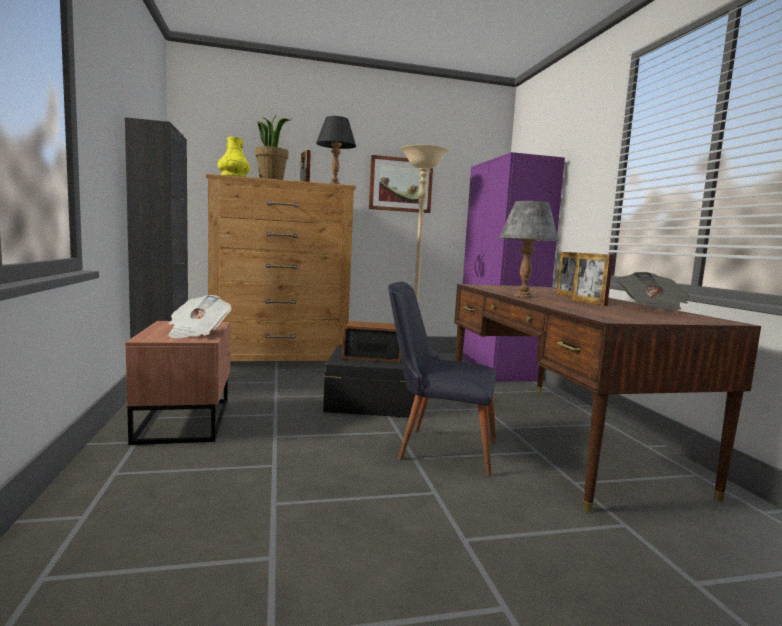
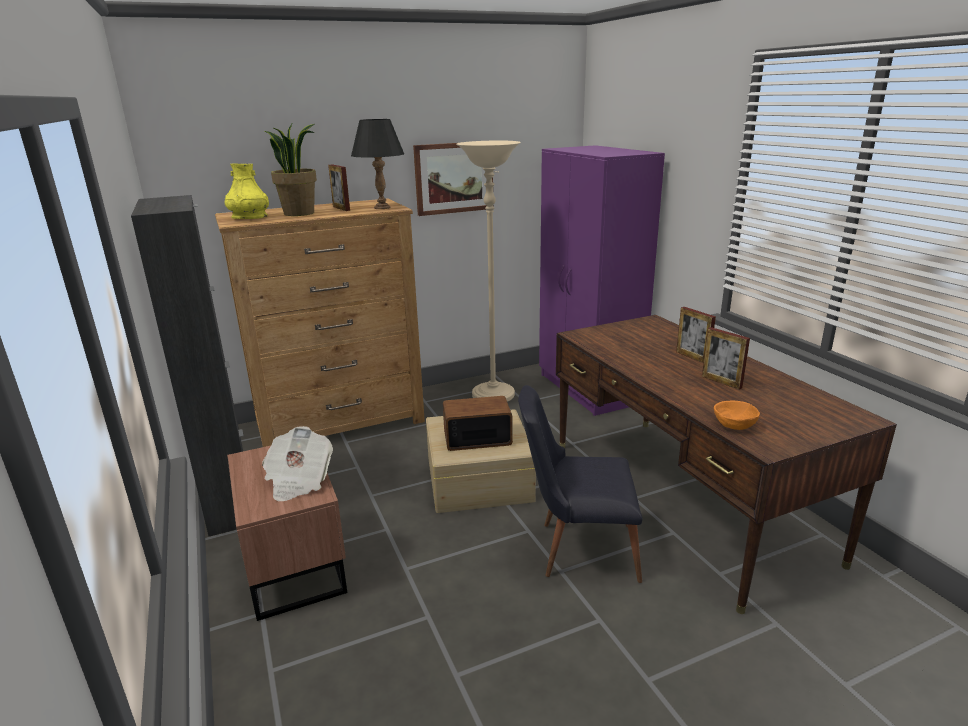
camera: 10 degrees left, 15 degrees up
black storage box [323,345,415,417] -> beige storage box [426,409,536,513]
grey table lamp [499,201,559,298] -> none
newspaper [616,272,690,310] -> none
none -> orange bowl [714,401,760,430]

